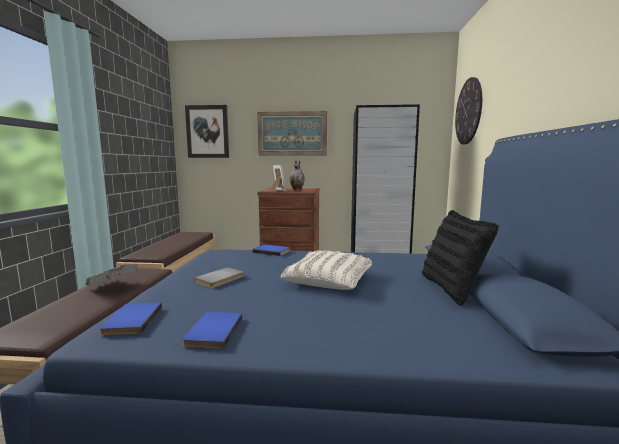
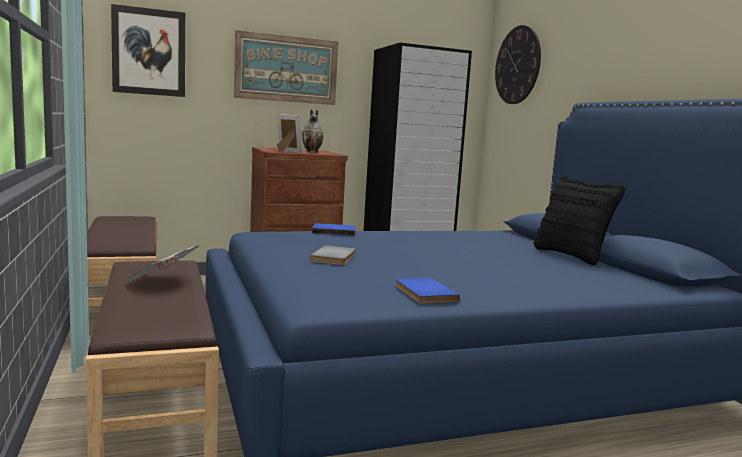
camera: 25 degrees left, 0 degrees up
blue book [99,302,162,336] -> none
beige pillow [281,250,372,290] -> none

